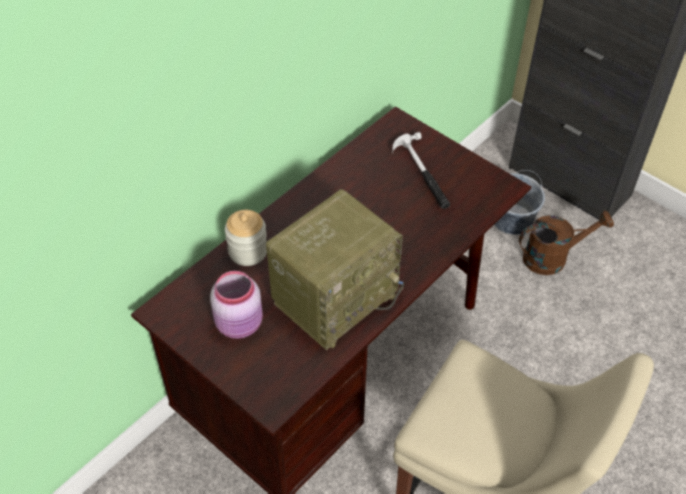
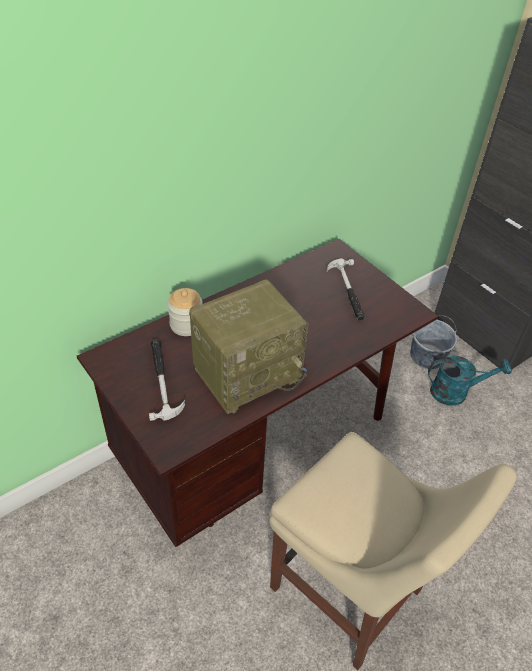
camera: 10 degrees right, 5 degrees down
pink jar [210,271,263,339] -> hammer [149,339,185,421]
brown watering can [519,211,614,275] -> turquoise watering can [428,355,512,406]

